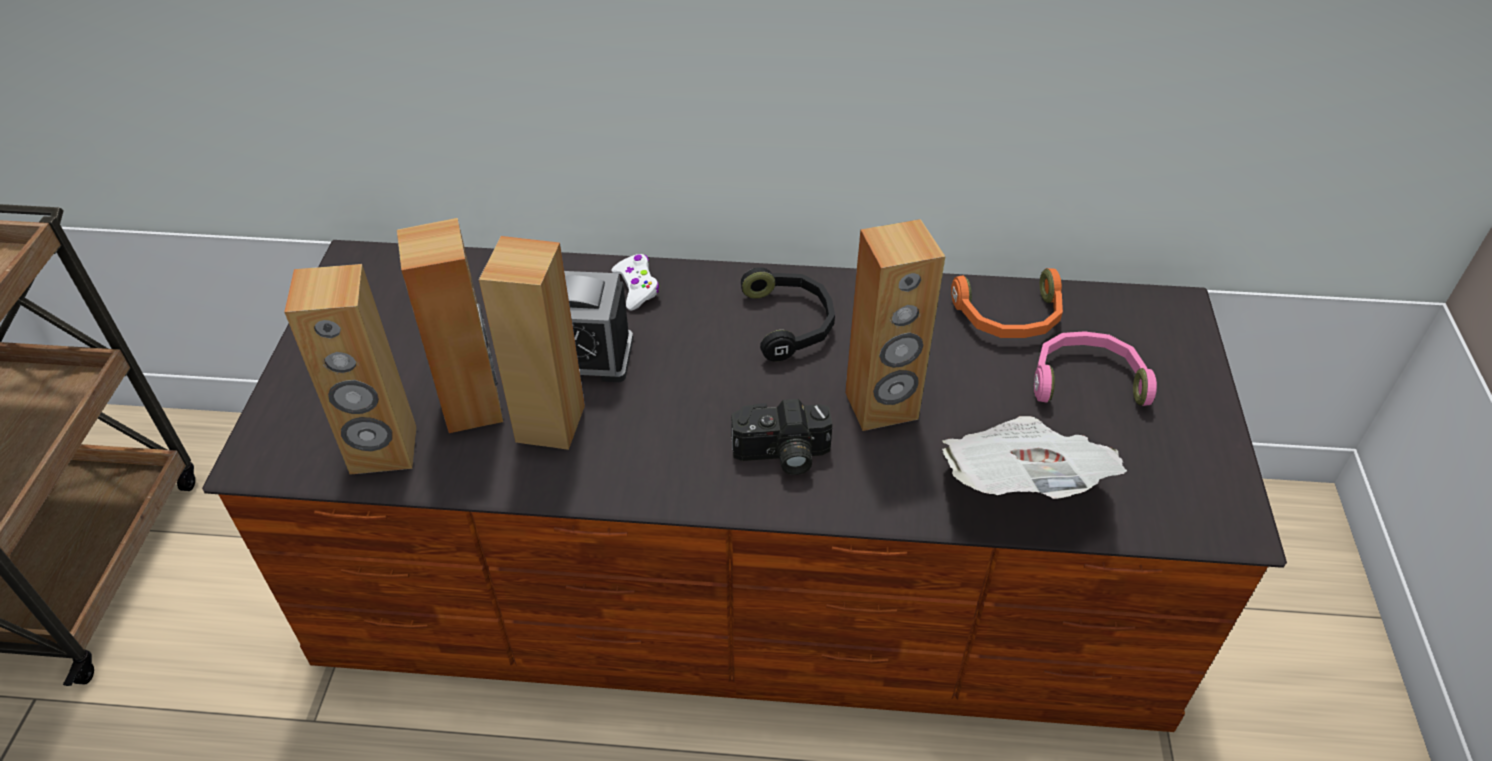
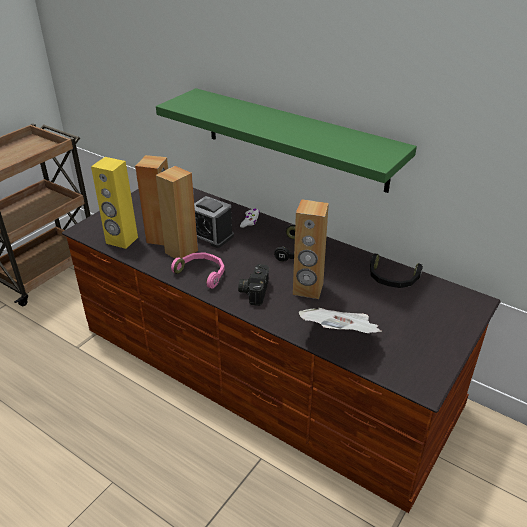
camera: 30 degrees right, 10 degrees down
brown speaker [284,264,416,475] -> yellow speaker [91,157,138,249]
camera [731,399,832,475] -> camera turned 75 degrees clockwise [238,264,269,306]
orange headphones [951,268,1063,338] -> black headphones [370,253,423,288]
pink headphones [1034,332,1157,406] -> pink headphones moved to [171,252,225,288]
none -> green shelf [156,88,417,193]

